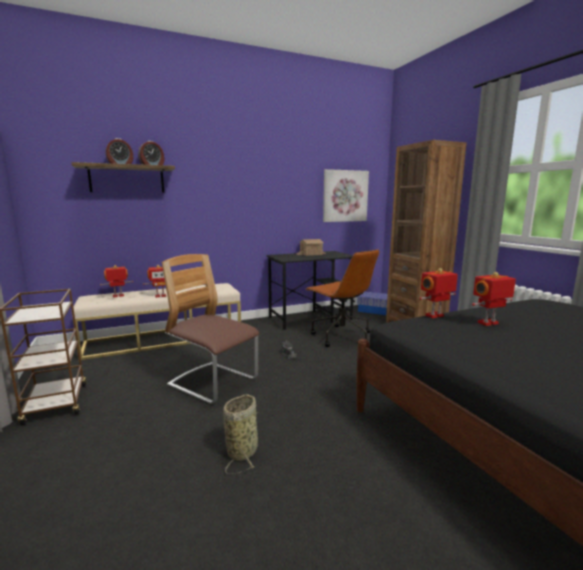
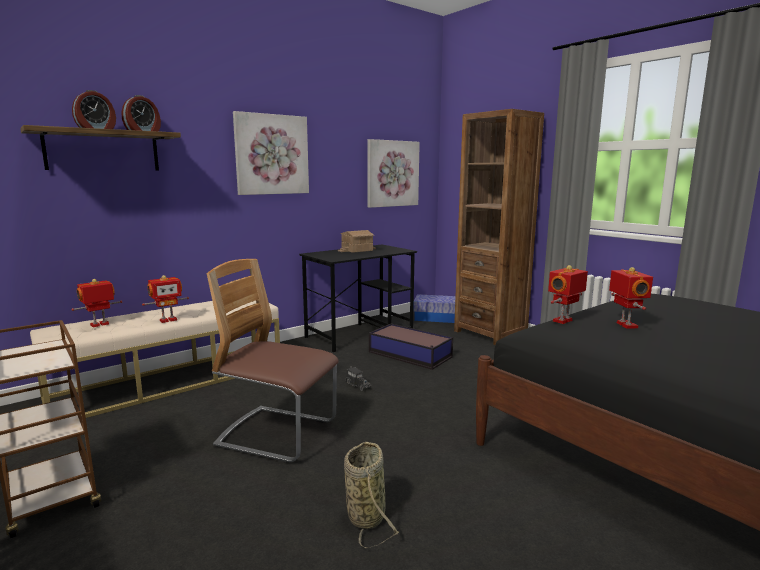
camera: 15 degrees left, 0 degrees up
brown office chair [306,249,379,347] -> storage box [369,323,453,370]
toy robot [472,272,516,326] -> toy robot turned 120 degrees clockwise [609,267,653,329]
none -> picture [233,111,309,195]

